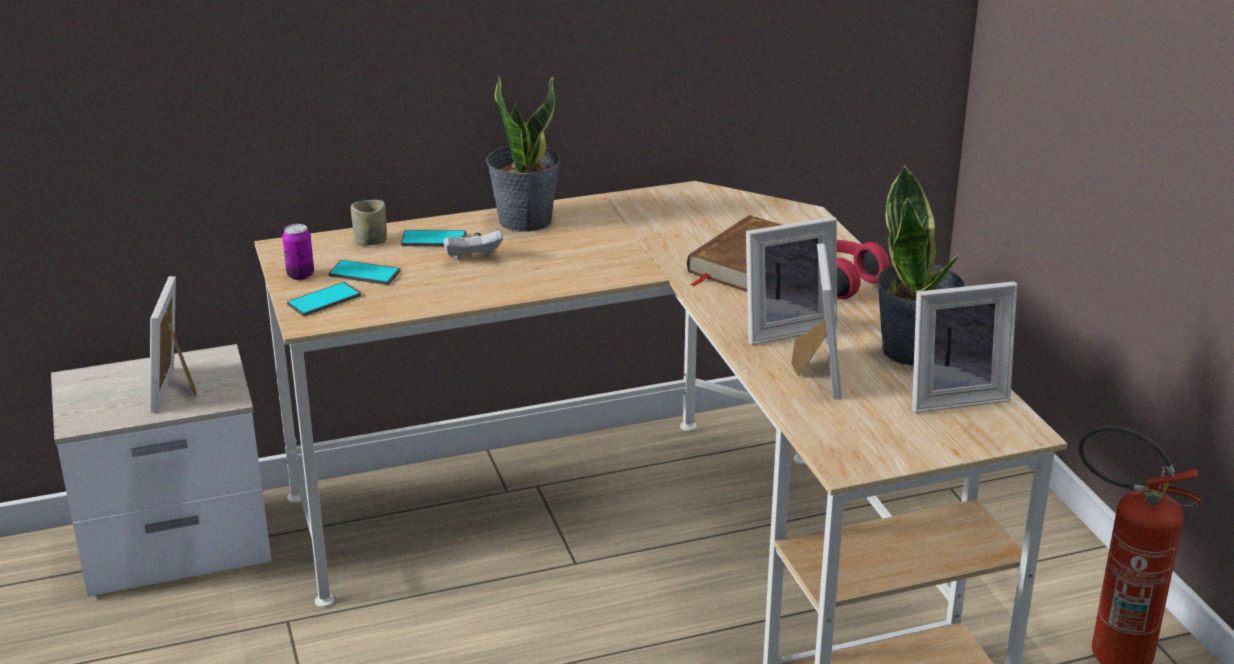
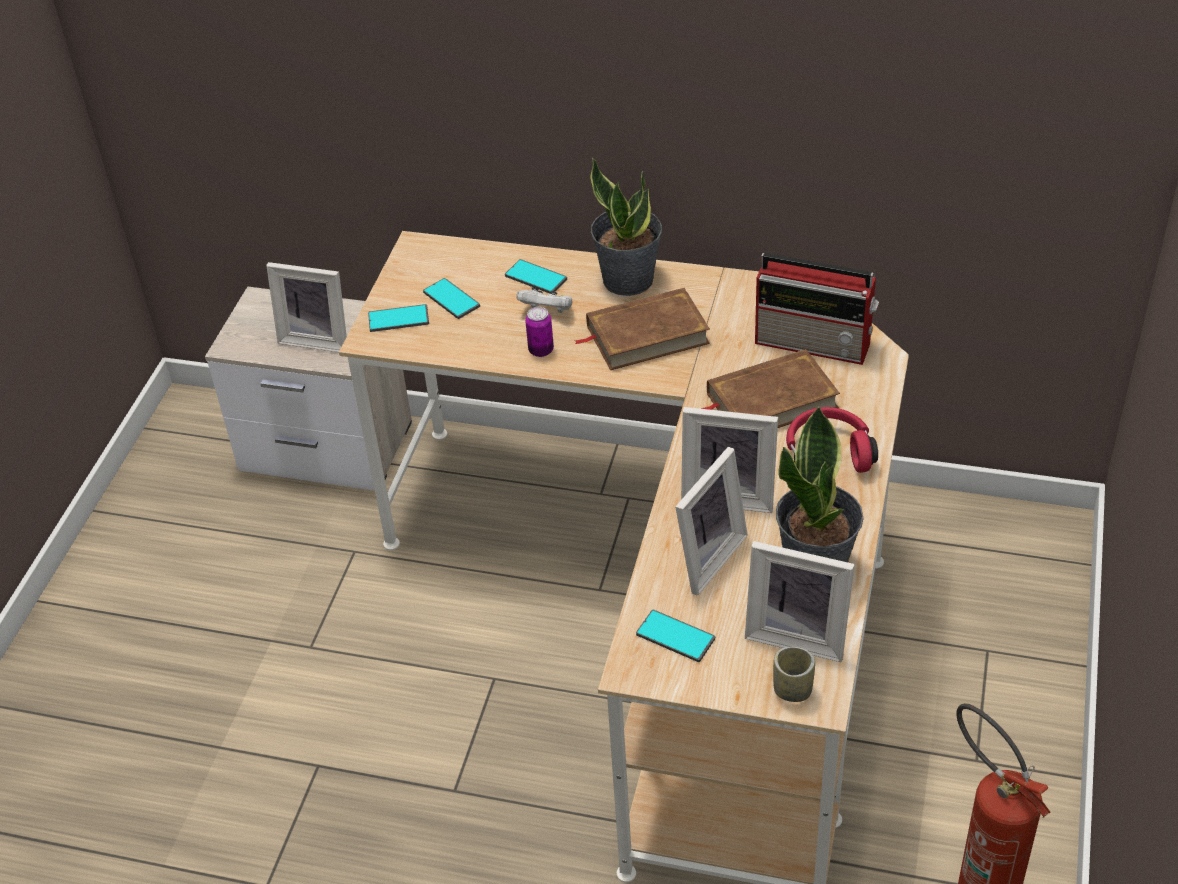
camera: 35 degrees right, 15 degrees up
picture frame [149,276,197,413] -> picture frame turned 105 degrees counterclockwise [266,262,347,352]
can [282,224,314,280] -> can moved to [525,307,554,357]
cup [351,200,387,246] -> cup moved to [773,647,815,702]
none -> brown book [575,288,710,370]
none -> phone [636,610,715,662]
none -> radio [755,253,879,365]

